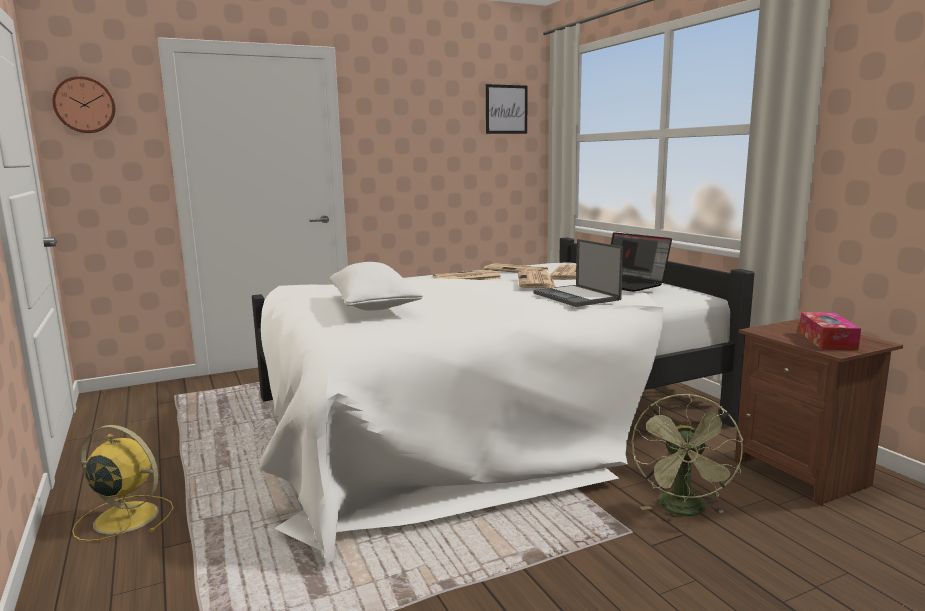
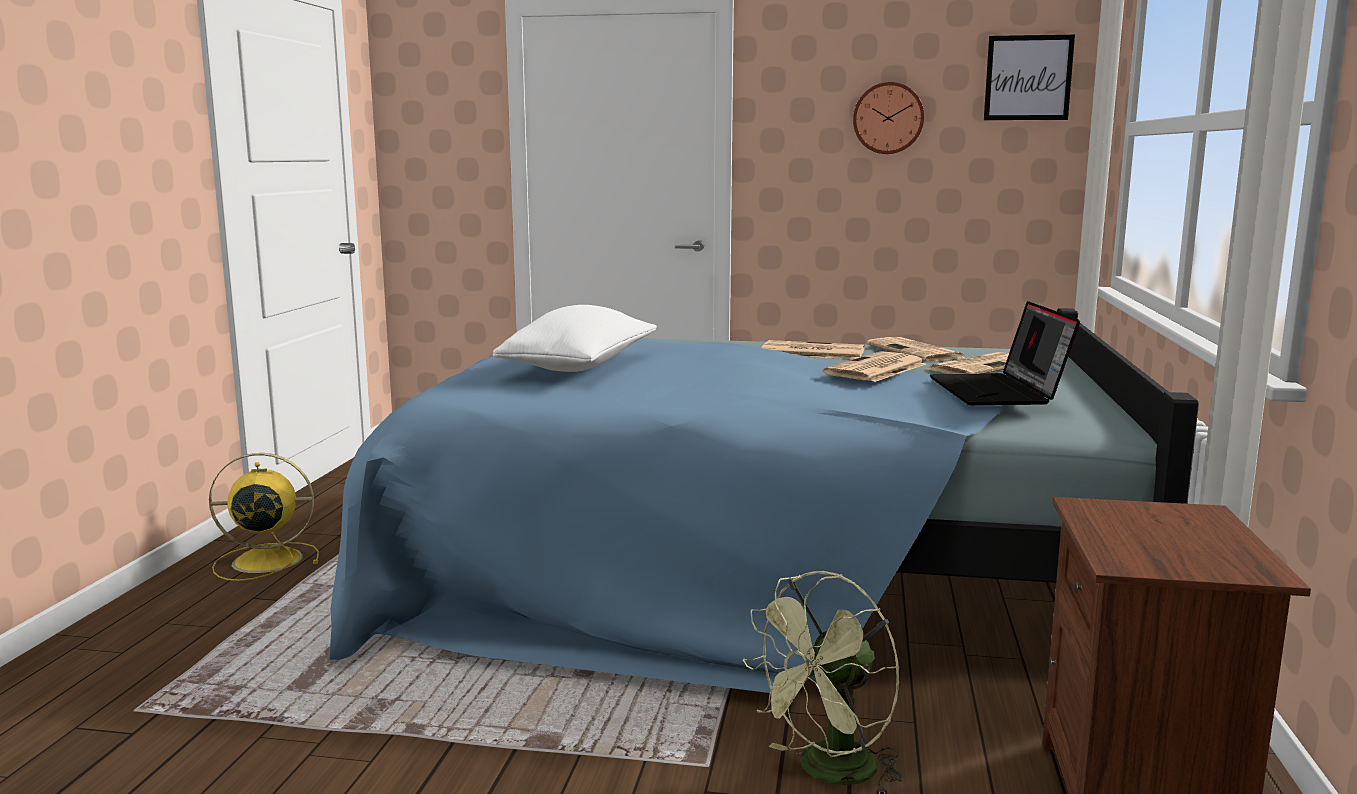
camera: 35 degrees right, 0 degrees up
wall clock [52,76,115,133] -> wall clock moved to [853,82,924,154]
yellow fan [72,425,174,541] -> yellow fan turned 60 degrees counterclockwise [209,453,319,581]
white bed [252,238,754,564] -> blue bed [330,308,1199,693]
laptop [534,239,623,307] -> none
tissue box [799,312,861,351] -> none

